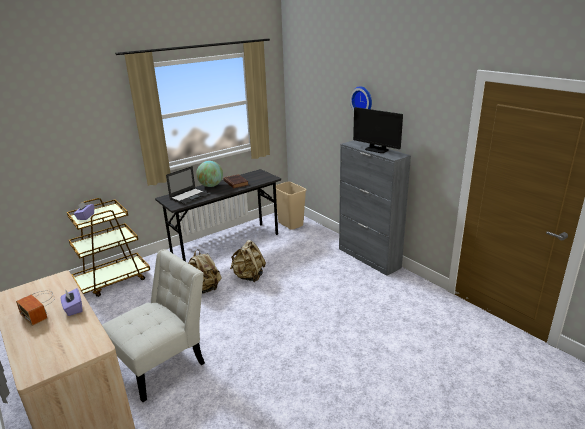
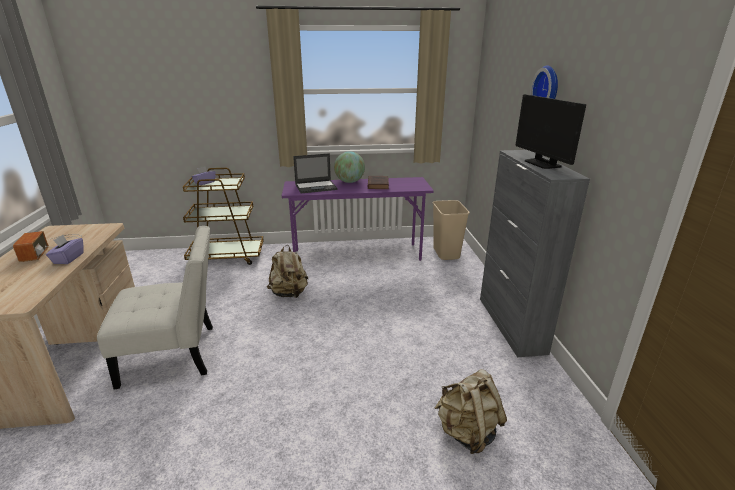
camera: 30 degrees right, 0 degrees up
grey desk [155,169,281,262] -> purple desk [282,177,434,261]
beige backpack [230,240,266,282] -> beige backpack moved to [435,369,507,454]

